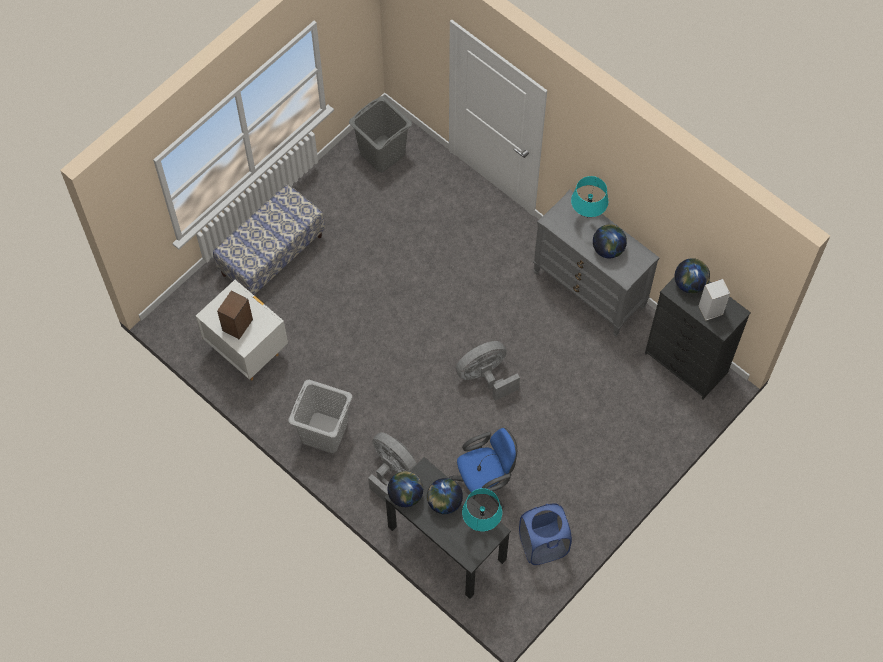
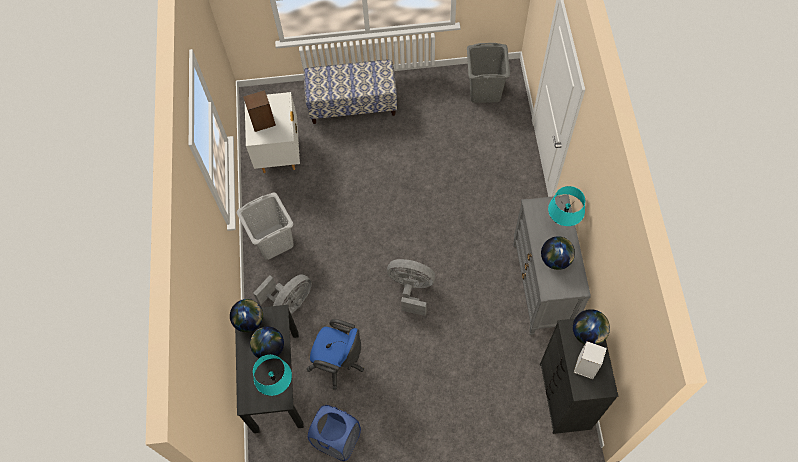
camera: 45 degrees right, 0 degrees up
grey fan [368,432,417,502] -> grey fan turned 45 degrees clockwise [253,274,312,314]

